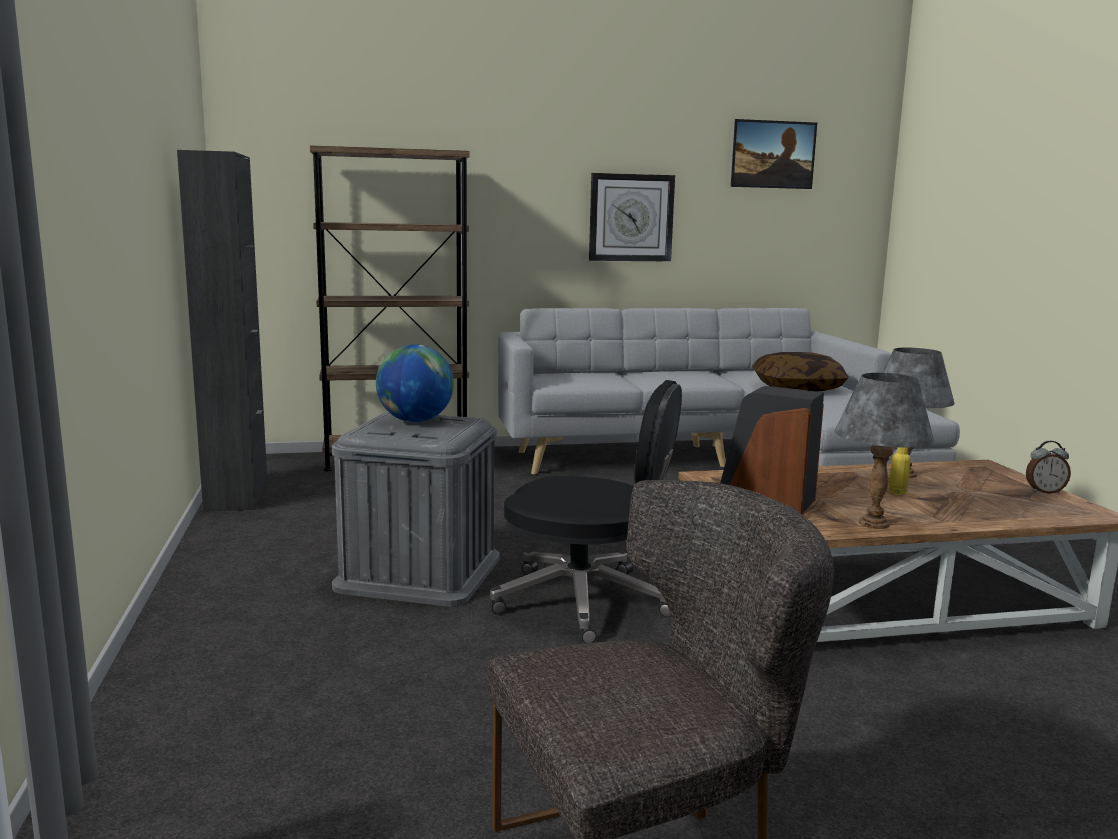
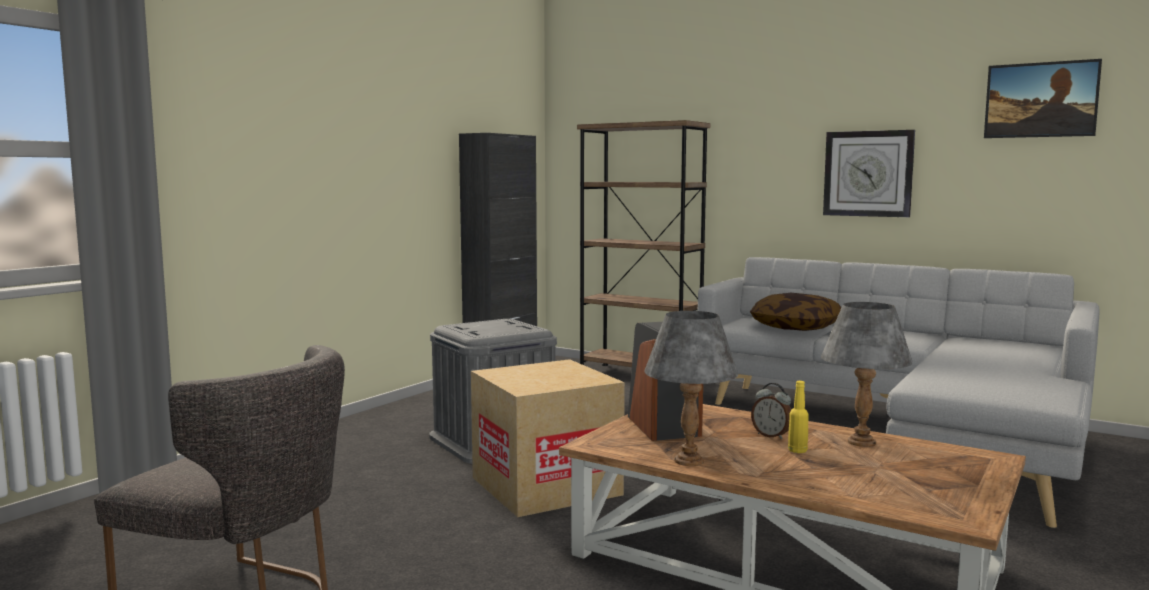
camera: 45 degrees right, 5 degrees down
globe [376,345,454,422] -> none
black office chair [490,380,682,643] -> cardboard box [471,359,625,517]
pillow [752,352,848,392] -> pillow moved to [750,293,841,331]
alarm clock [1026,441,1071,494] -> alarm clock moved to [751,383,791,439]

